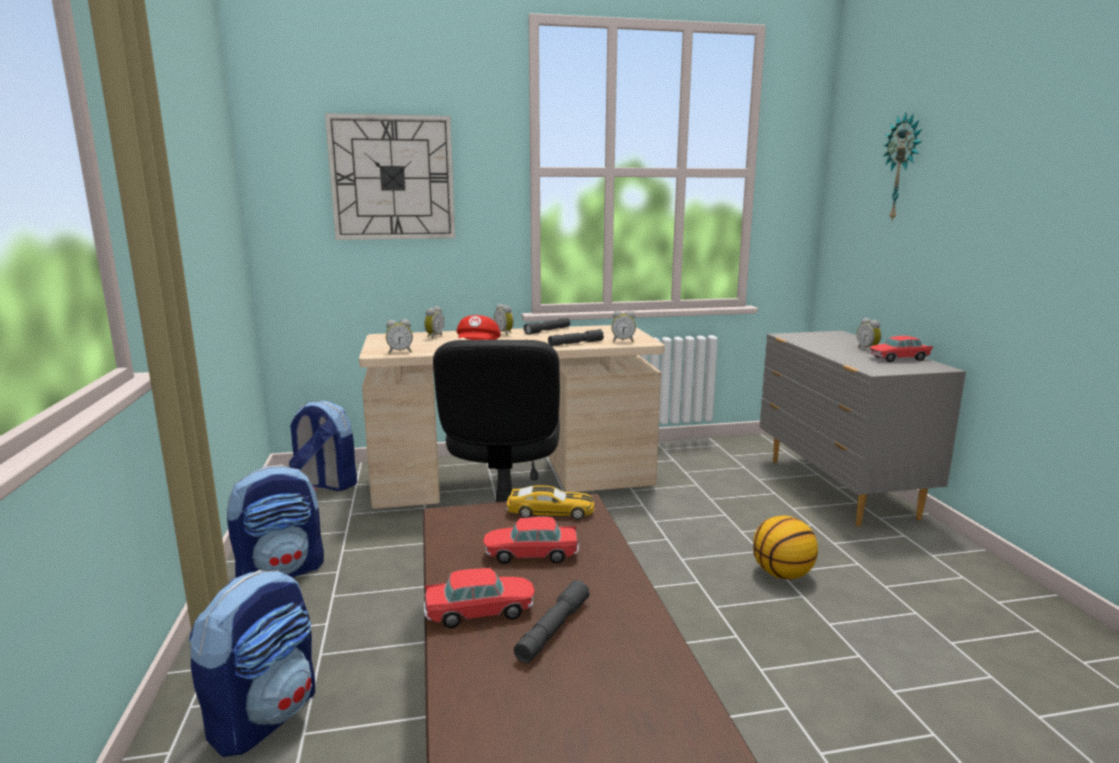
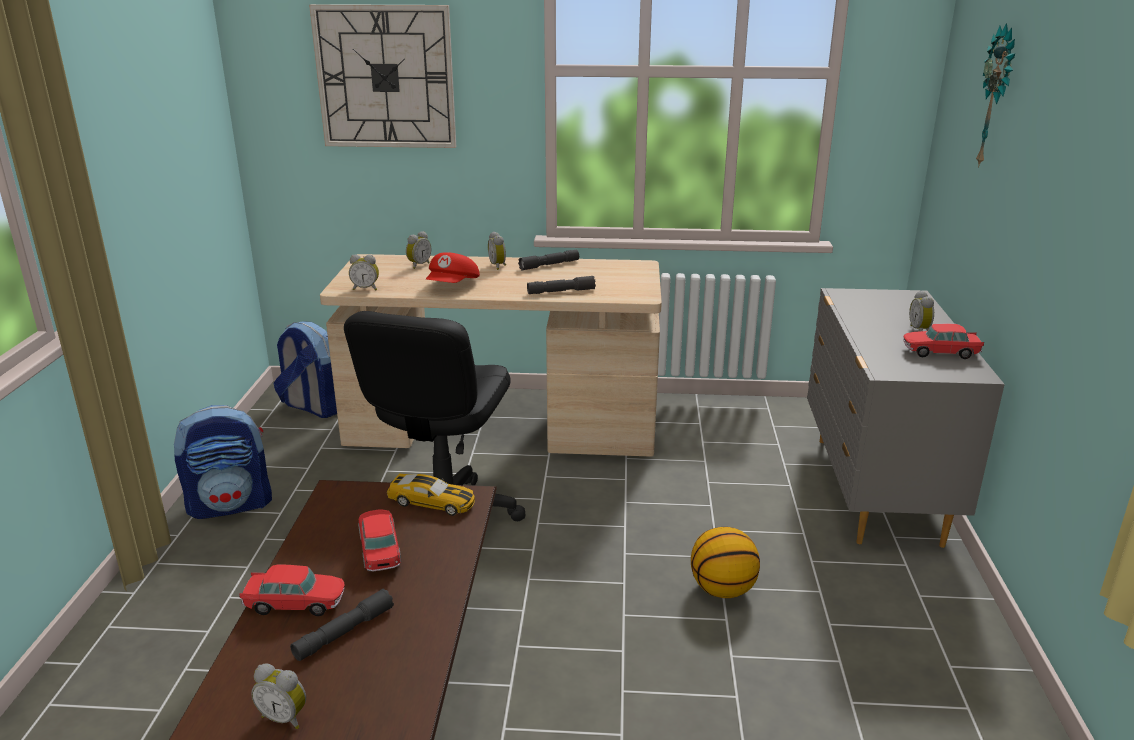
camera: 15 degrees right, 10 degrees up
backpack [189,570,315,757] -> none
toy car [483,517,579,564] -> toy car turned 60 degrees clockwise [358,509,401,571]
alarm clock [611,311,636,342] -> alarm clock moved to [251,663,306,729]

